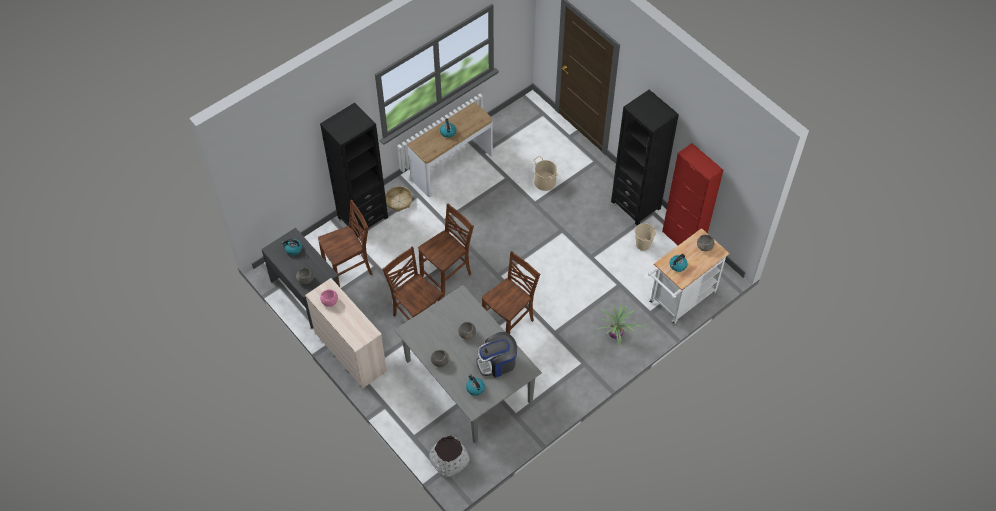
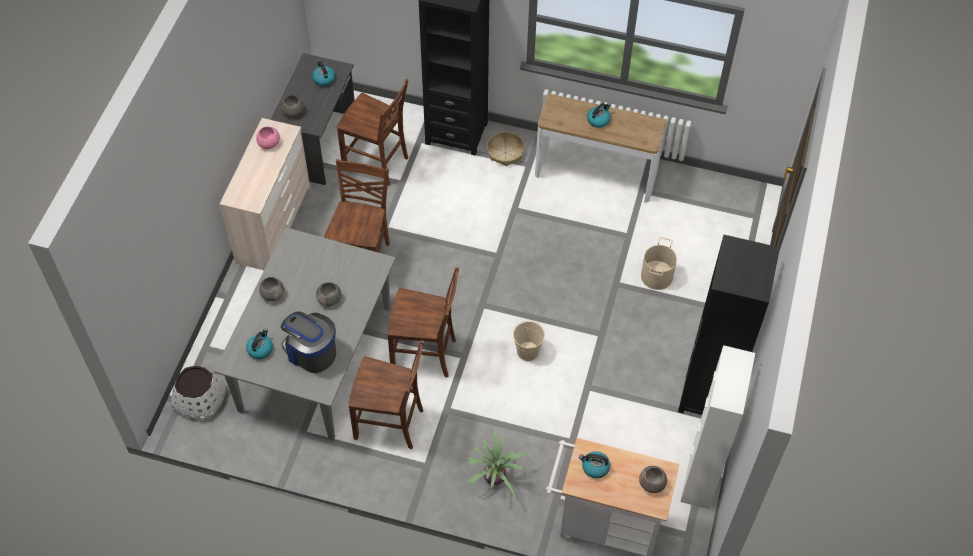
camera: 55 degrees right, 0 degrees up
brown chair [418,203,474,298] -> brown chair moved to [348,340,424,450]
beige bucket [635,223,656,251] -> beige bucket moved to [513,321,545,361]
red cabinet [662,143,723,245] -> white cabinet [680,345,755,509]

